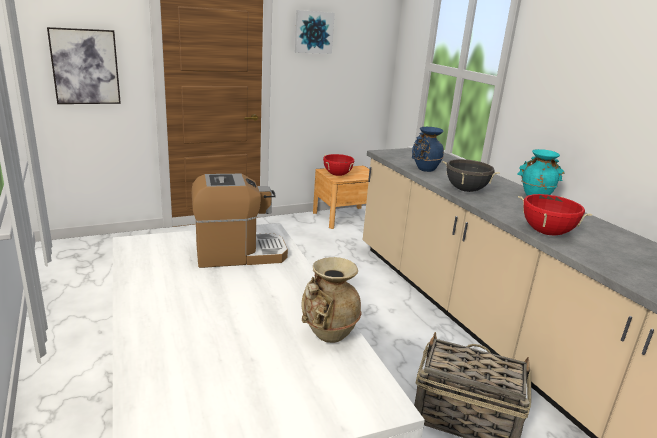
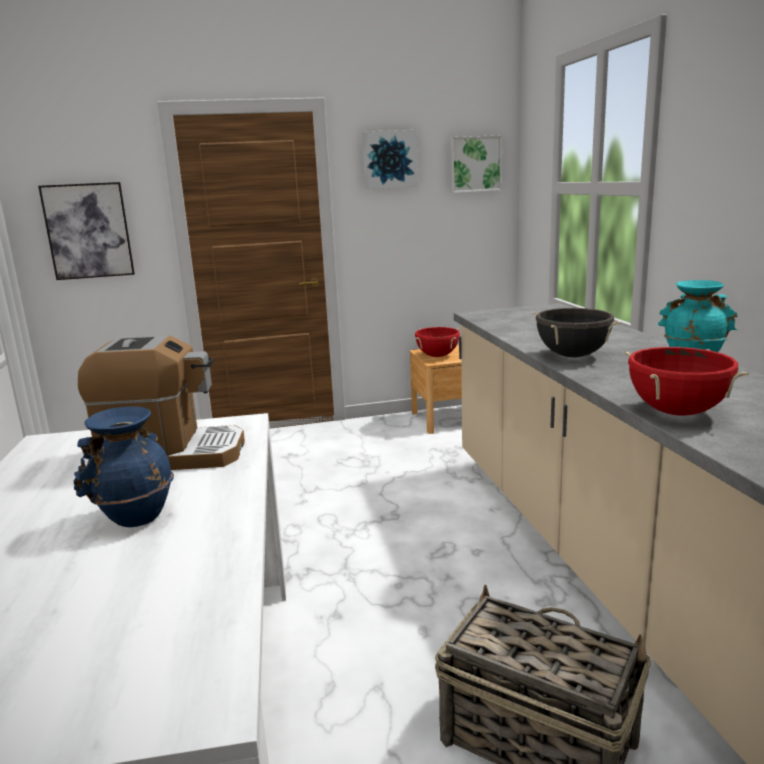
camera: 15 degrees right, 5 degrees down
beige vase [301,257,362,343] -> none
blue vase [412,127,444,172] -> blue vase moved to [74,406,174,527]
none -> picture [450,135,502,193]

